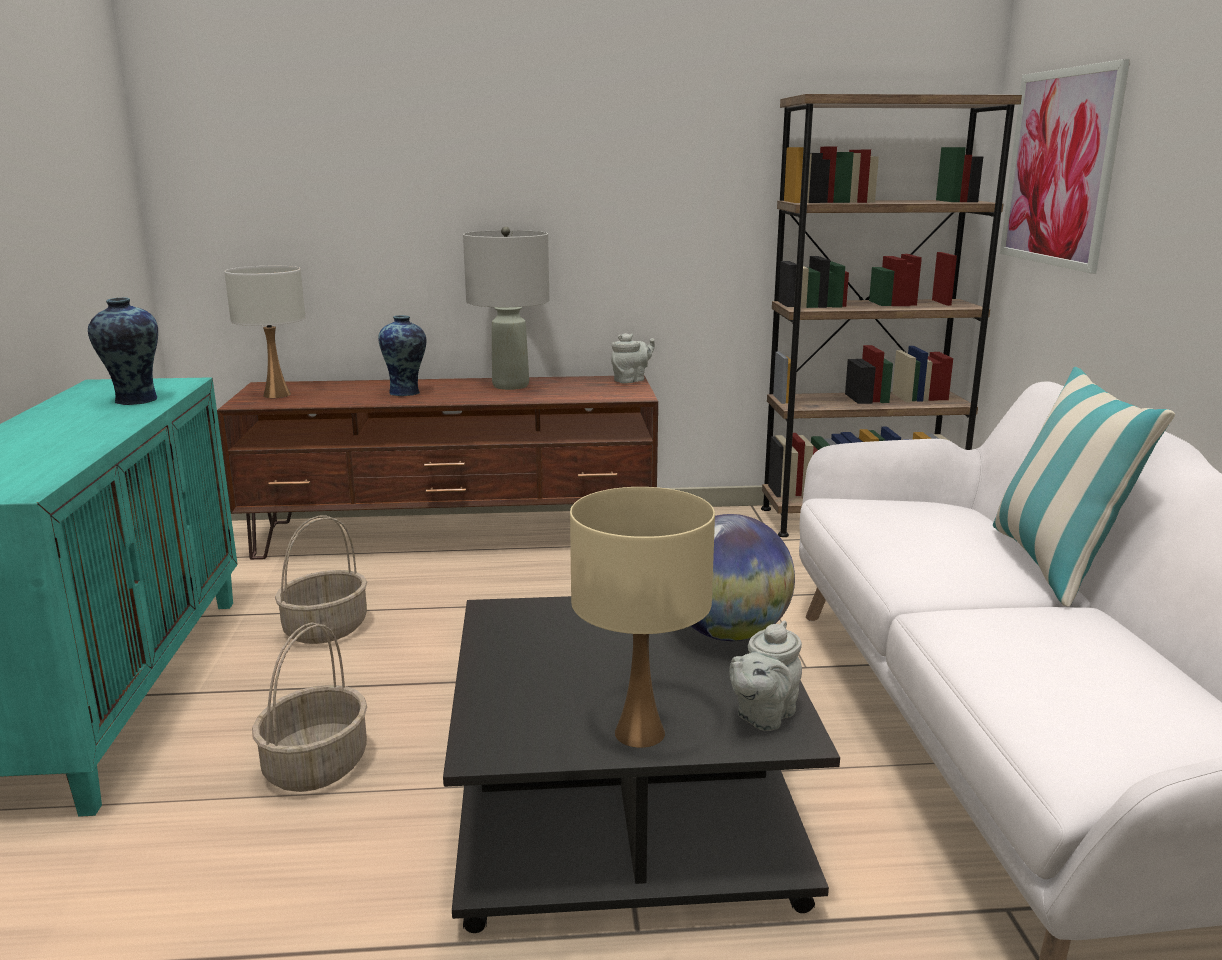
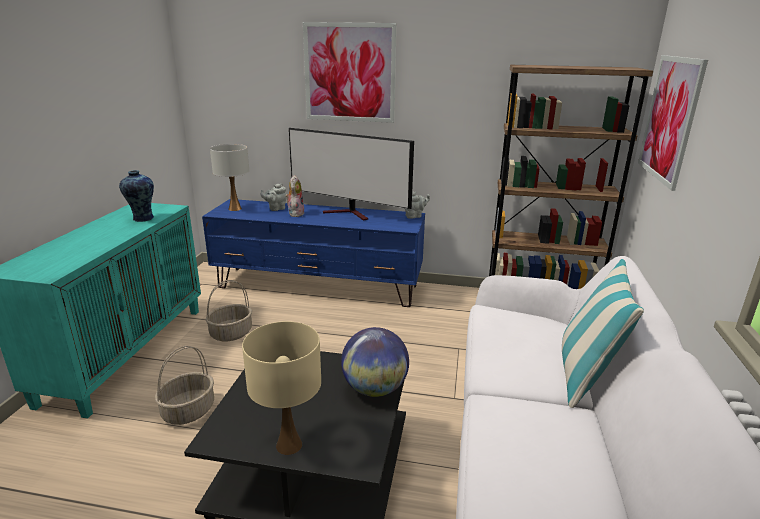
camera: 15 degrees right, 5 degrees up
brown tv stand [217,375,658,560] -> blue tv stand [202,199,425,307]
vase [378,315,426,396] -> plush toy [286,175,304,217]
grey table lamp [463,227,549,390] -> television [289,128,414,221]
grey teapot [729,621,802,731] -> grey teapot moved to [261,183,286,211]
none -> picture [303,22,397,123]

